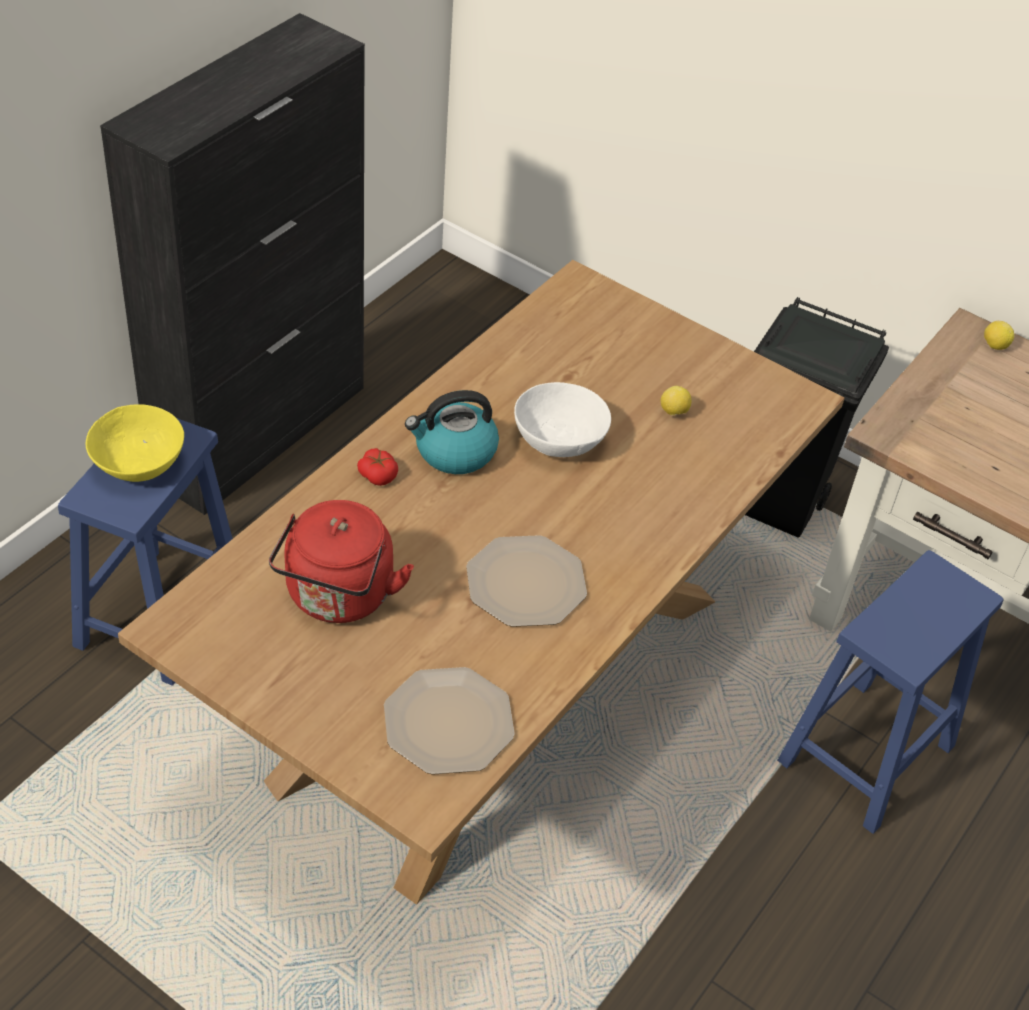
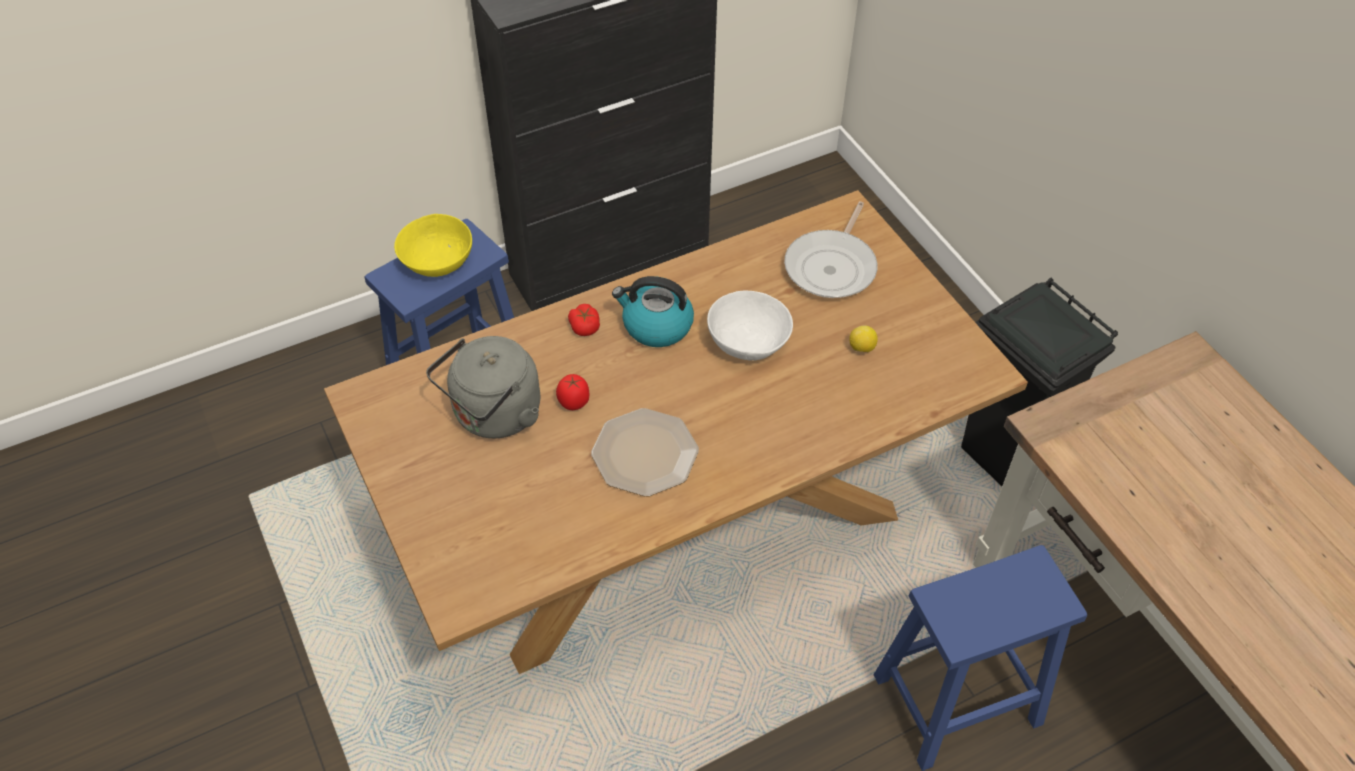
camera: 30 degrees right, 5 degrees up
red kettle [269,500,414,623] -> grey kettle [426,336,540,438]
plate [384,667,515,775] -> none
lemon [984,321,1015,350] -> none
none -> tomato [556,374,589,410]
none -> frying pan [784,201,878,298]

